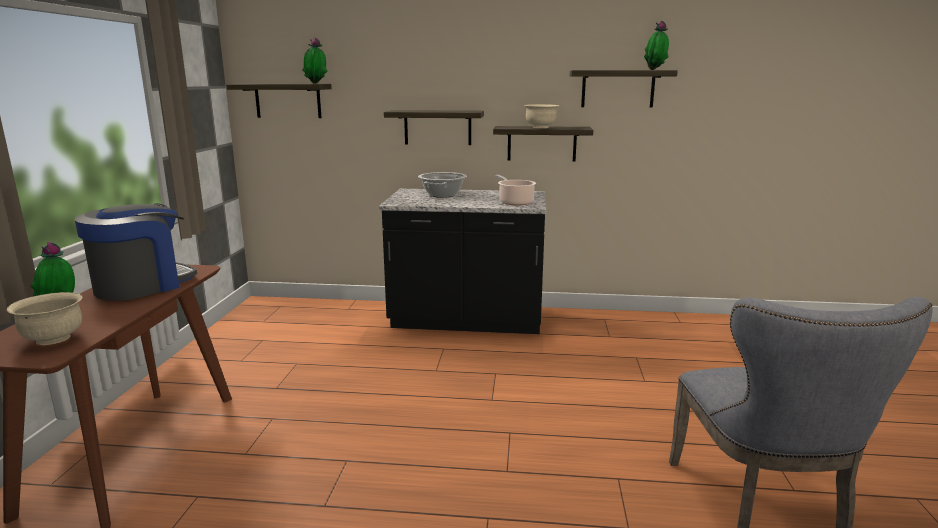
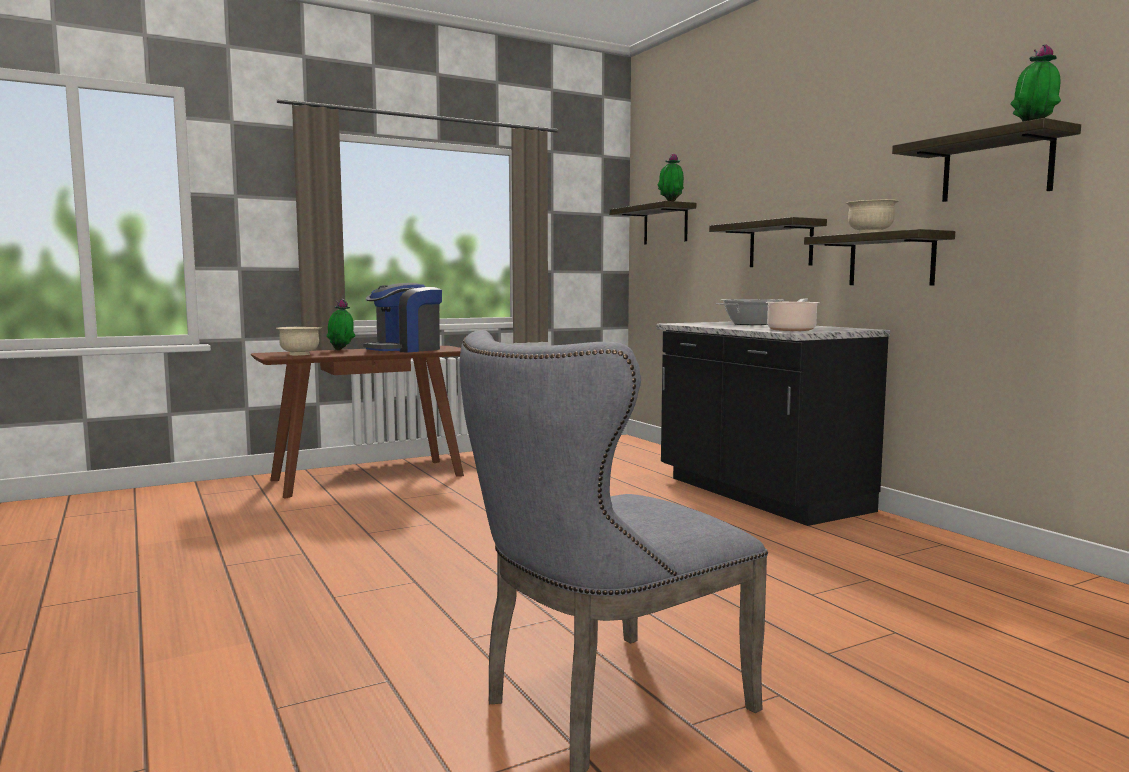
camera: 55 degrees right, 10 degrees down
coffee machine [75,203,197,301] -> coffee machine turned 135 degrees clockwise [363,283,442,352]

